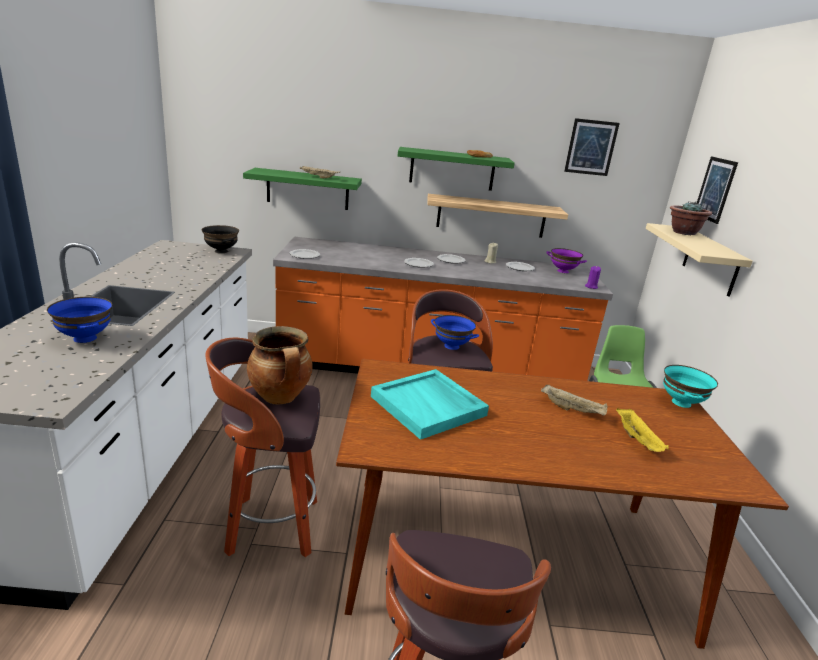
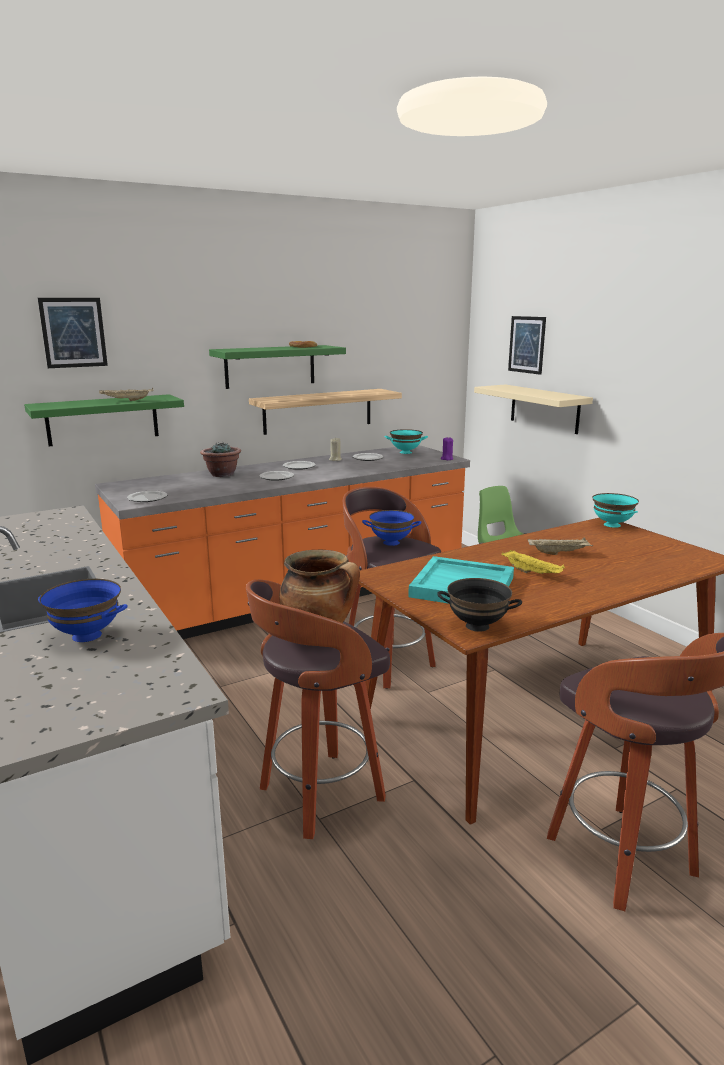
camera: 30 degrees left, 5 degrees down
black bowl [201,225,239,253] -> black bowl moved to [437,578,522,632]
purple bowl [546,248,587,273] -> turquoise bowl [384,429,428,454]
picture [564,118,620,176] -> picture moved to [38,298,108,368]
yellow tray [616,408,669,452] -> yellow tray moved to [501,550,565,574]
potted plant [670,201,712,235] -> potted plant moved to [200,442,241,477]

